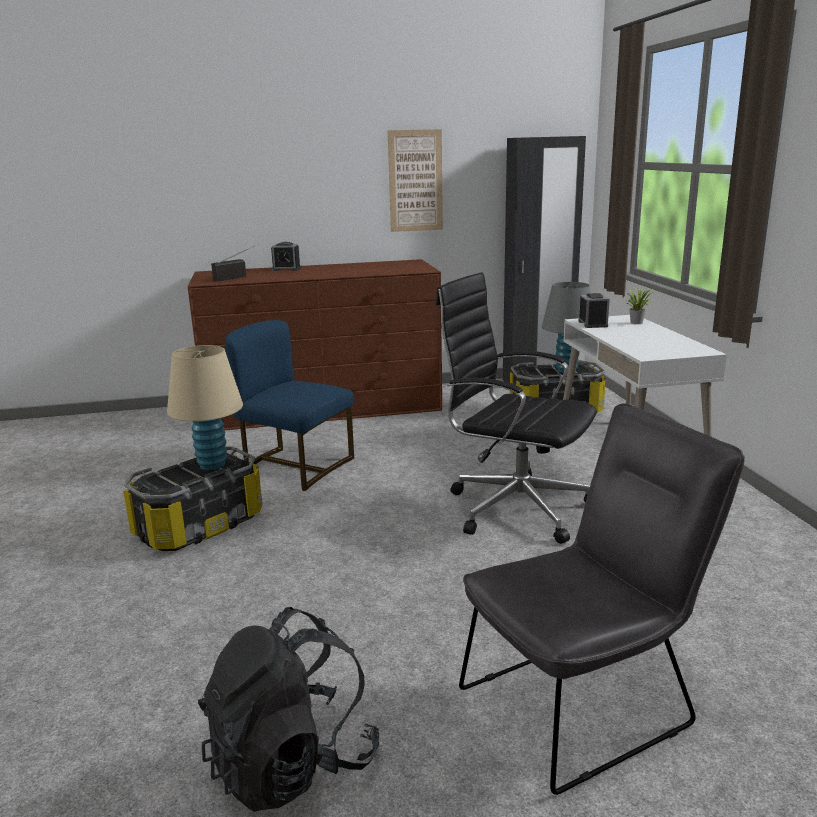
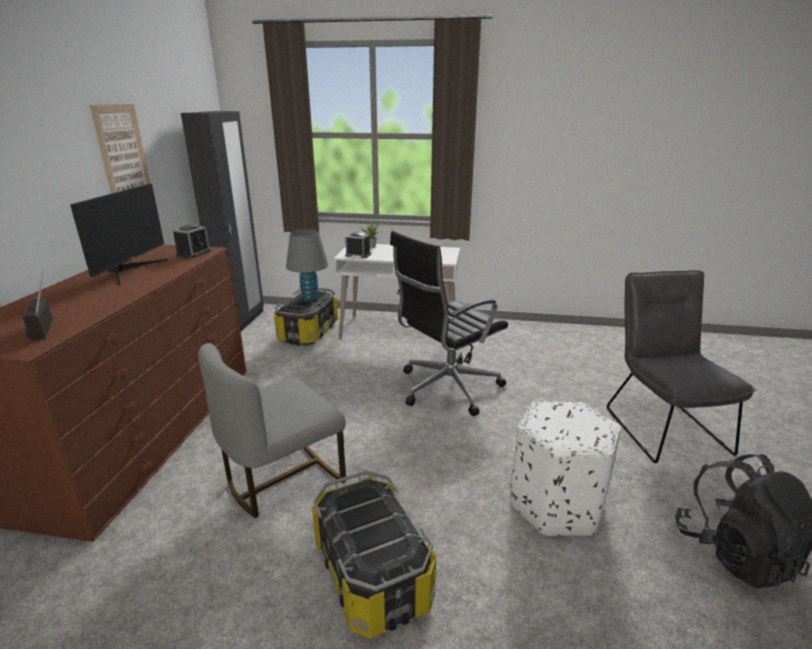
camera: 70 degrees left, 5 degrees up
beige table lamp [167,345,243,470] -> none
blue chair [225,320,354,491] -> grey chair [198,343,346,518]
alarm clock [271,242,301,271] -> alarm clock moved to [173,225,211,258]
none -> monitor [70,184,168,286]
none -> white ottoman [510,400,621,536]

